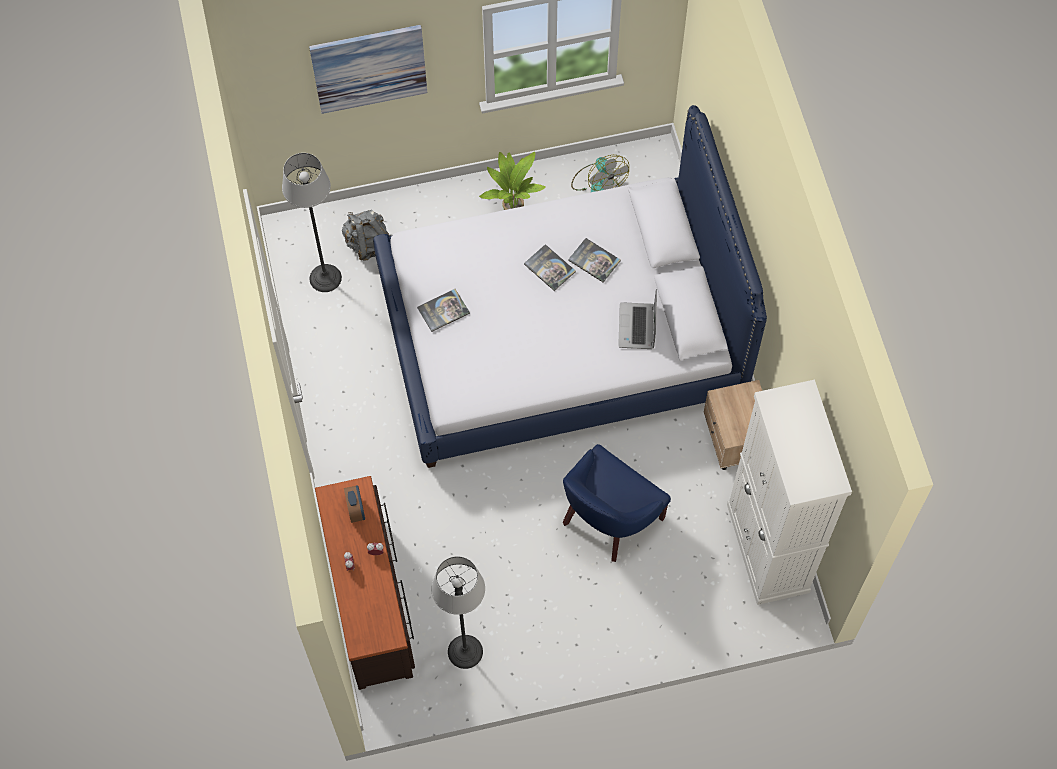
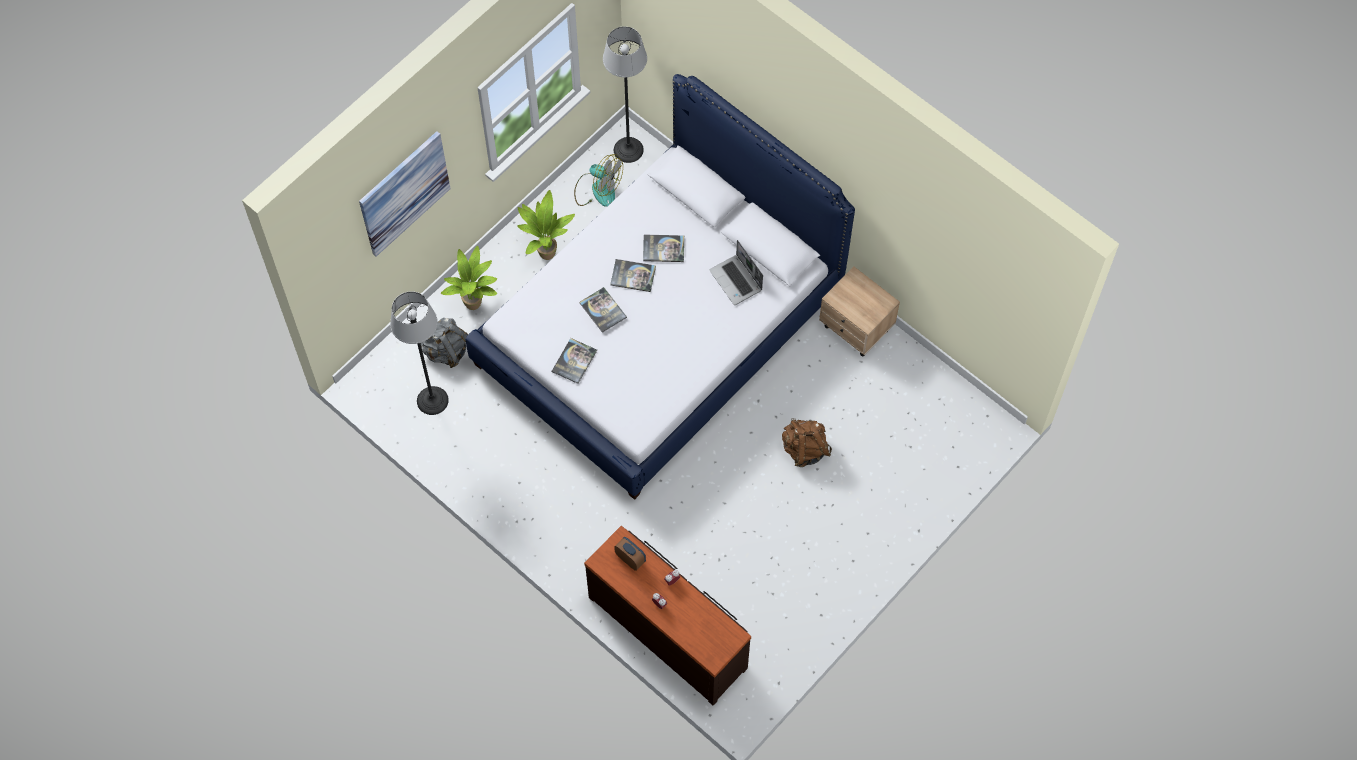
camera: 35 degrees left, 0 degrees up
floor lamp [431,556,485,669] -> floor lamp moved to [603,26,647,163]
blue armchair [563,444,671,562] -> brown backpack [782,418,832,467]
white cabinet [727,380,852,605] -> none
none -> potted plant [441,246,497,310]
none -> book [580,287,627,333]

